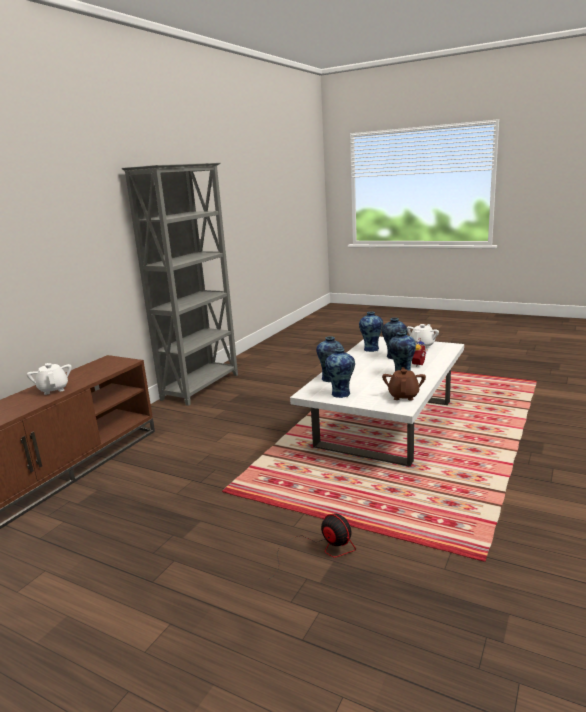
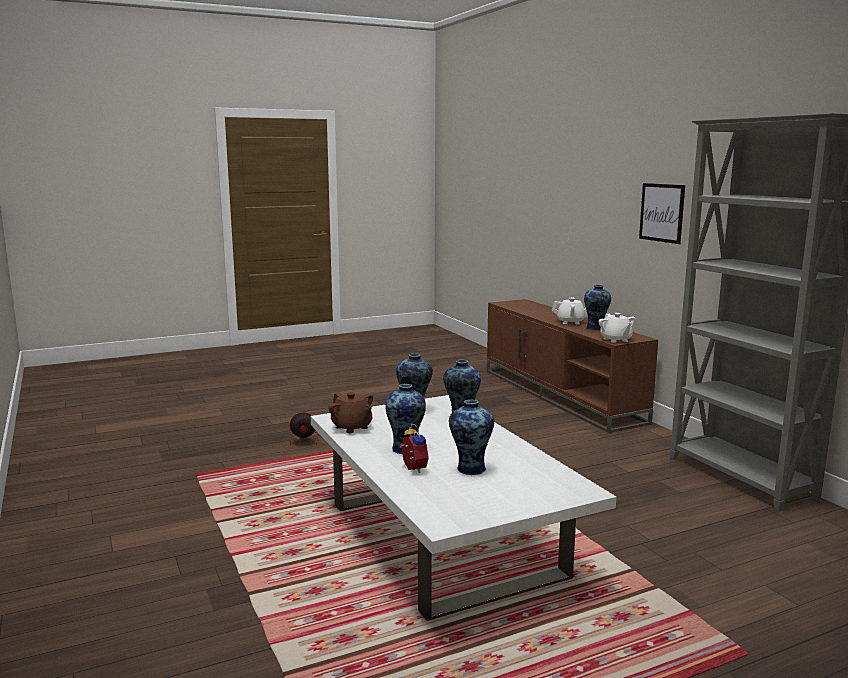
camera: 125 degrees right, 5 degrees down
vase [359,312,383,352] -> vase moved to [584,285,611,330]
white teapot [407,324,439,349] -> white teapot moved to [599,313,636,343]
none -> picture [639,183,685,244]

